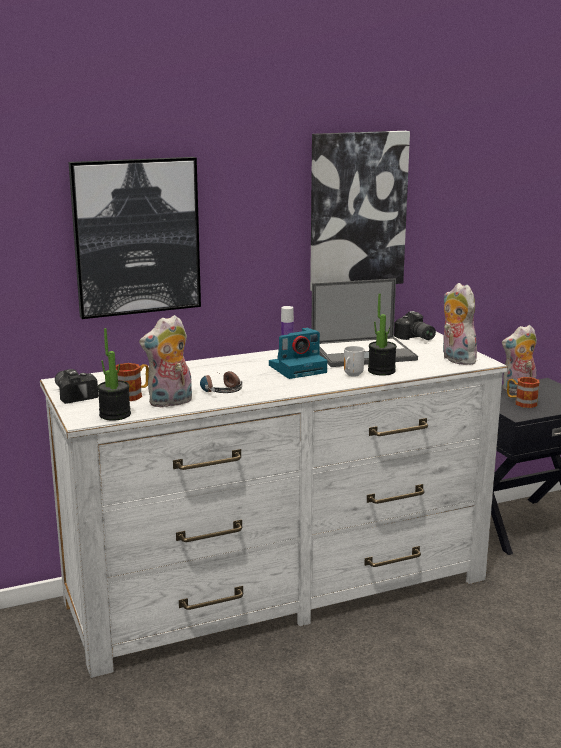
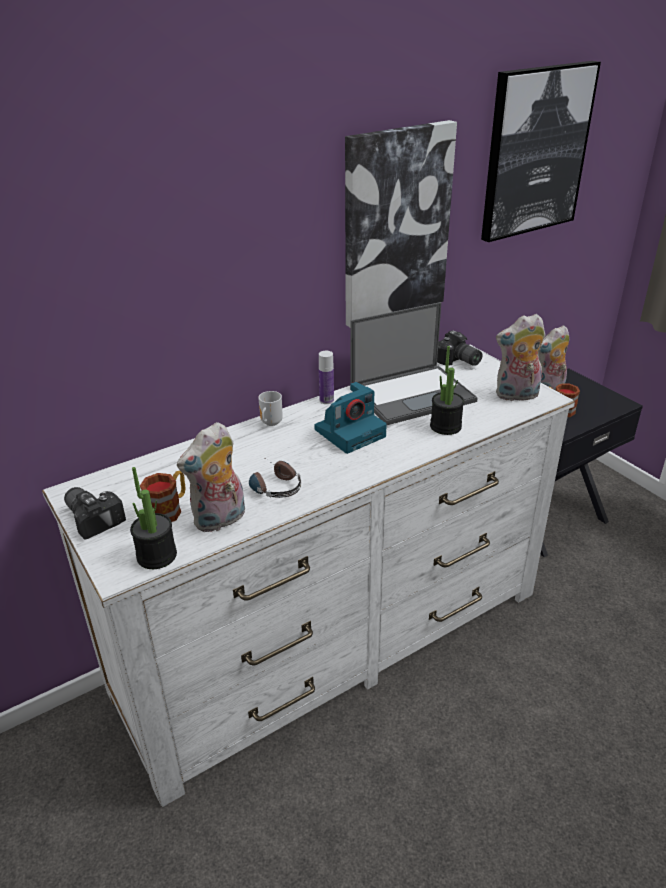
camera: 10 degrees left, 15 degrees up
picture [68,157,201,319] -> picture moved to [481,61,601,242]
mug [344,346,365,377] -> mug moved to [258,391,283,426]
plush toy [443,283,477,365] -> plush toy turned 60 degrees counterclockwise [496,314,546,401]

